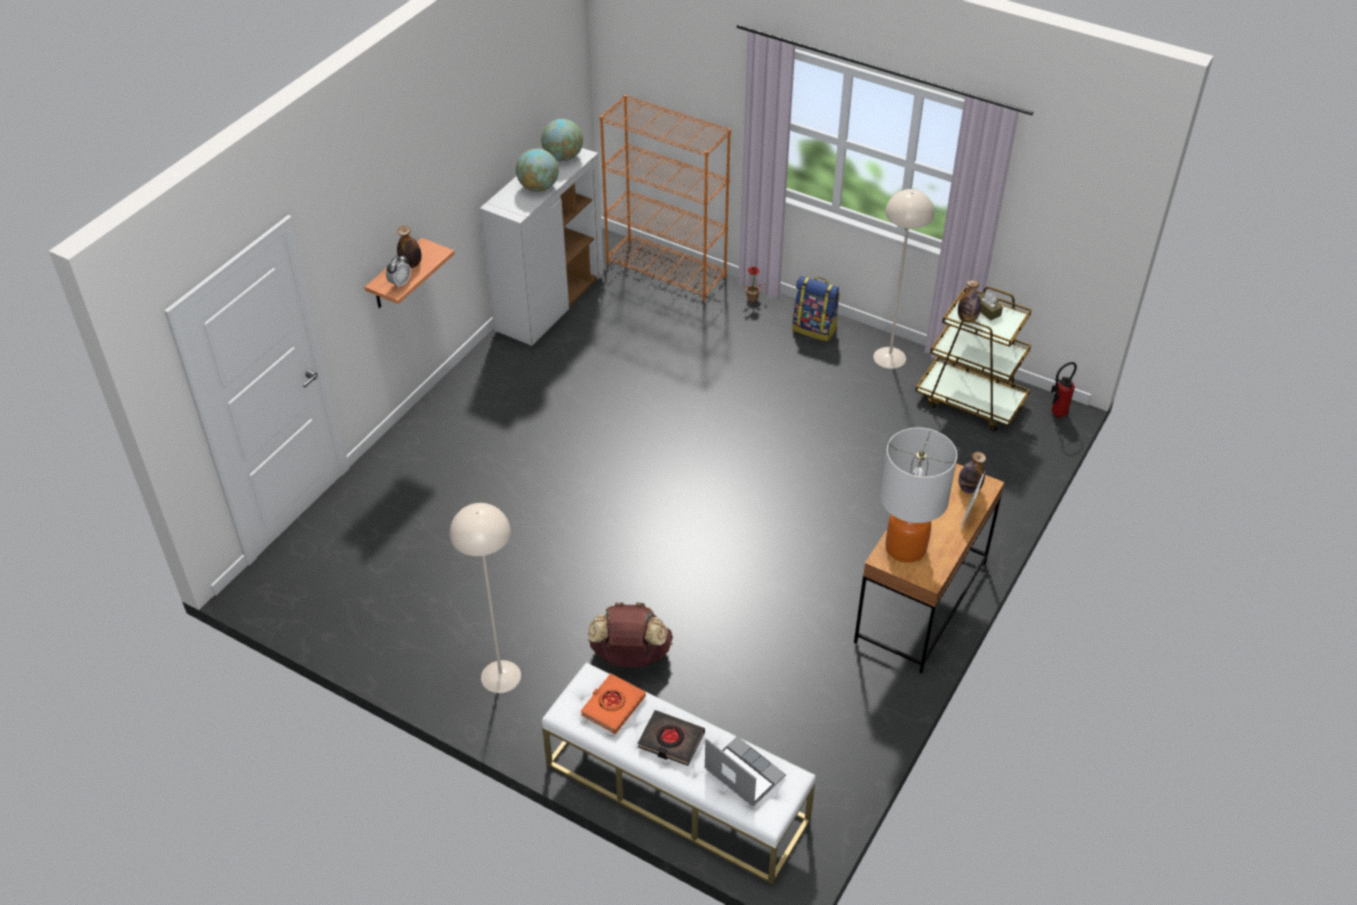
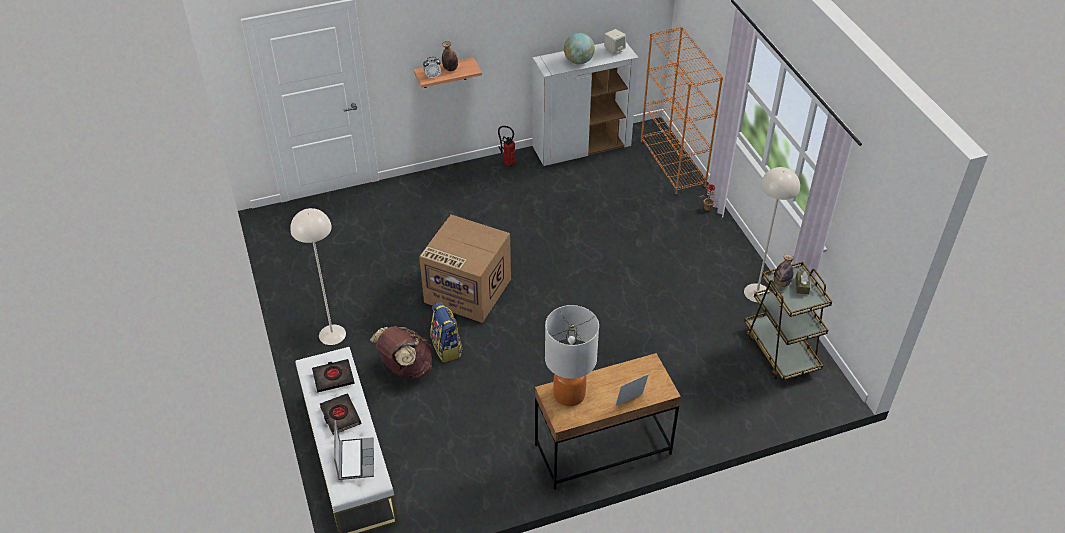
camera: 40 degrees right, 0 degrees up
globe [541,119,583,161] -> beige speaker [604,29,626,55]
orange book [580,673,646,734] -> black book [312,359,355,392]
backpack [792,276,840,341] -> backpack moved to [430,302,462,363]
bottle [958,452,986,494] -> none
fire extinguisher [1051,362,1077,418] -> fire extinguisher moved to [498,126,515,167]
none -> cardboard box [419,215,511,323]

